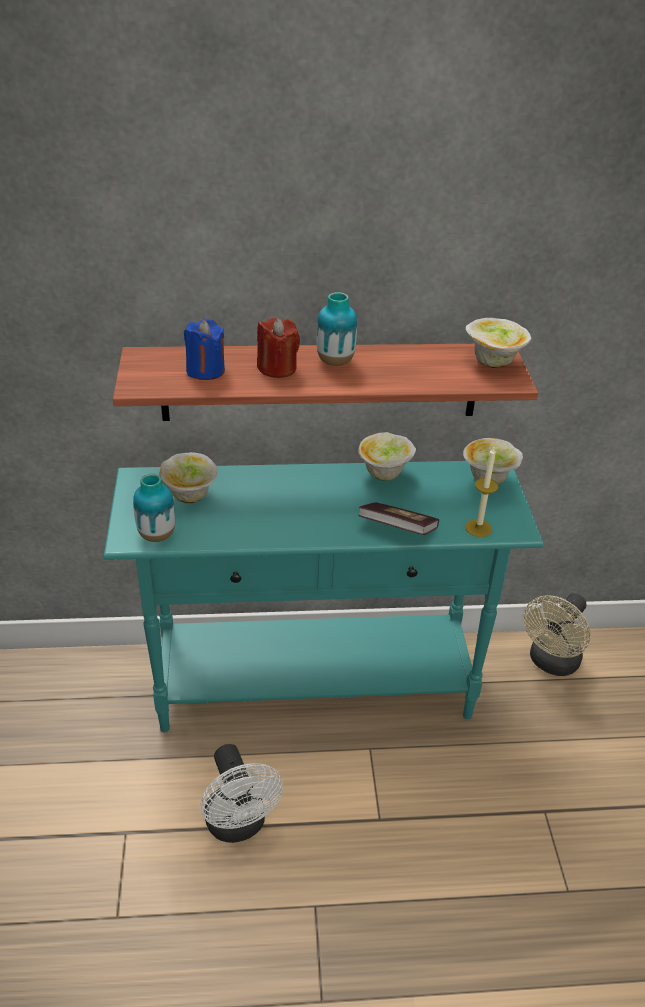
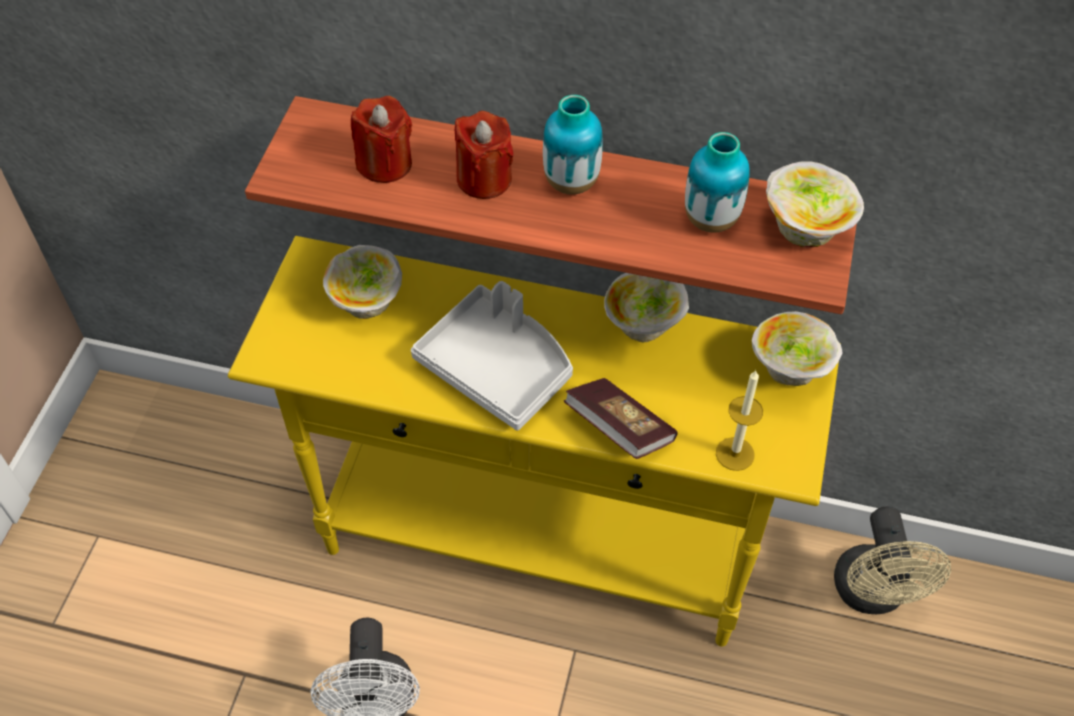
camera: 20 degrees right, 15 degrees up
turquoise console table [103,461,544,732] -> yellow console table [228,236,839,647]
vase [133,474,175,542] -> vase moved to [685,132,750,233]
blue candle [184,318,225,380] -> red candle [351,96,412,183]
beige fan [523,593,591,676] -> beige fan turned 60 degrees counterclockwise [834,507,951,614]
none -> grey tray [411,281,573,430]

